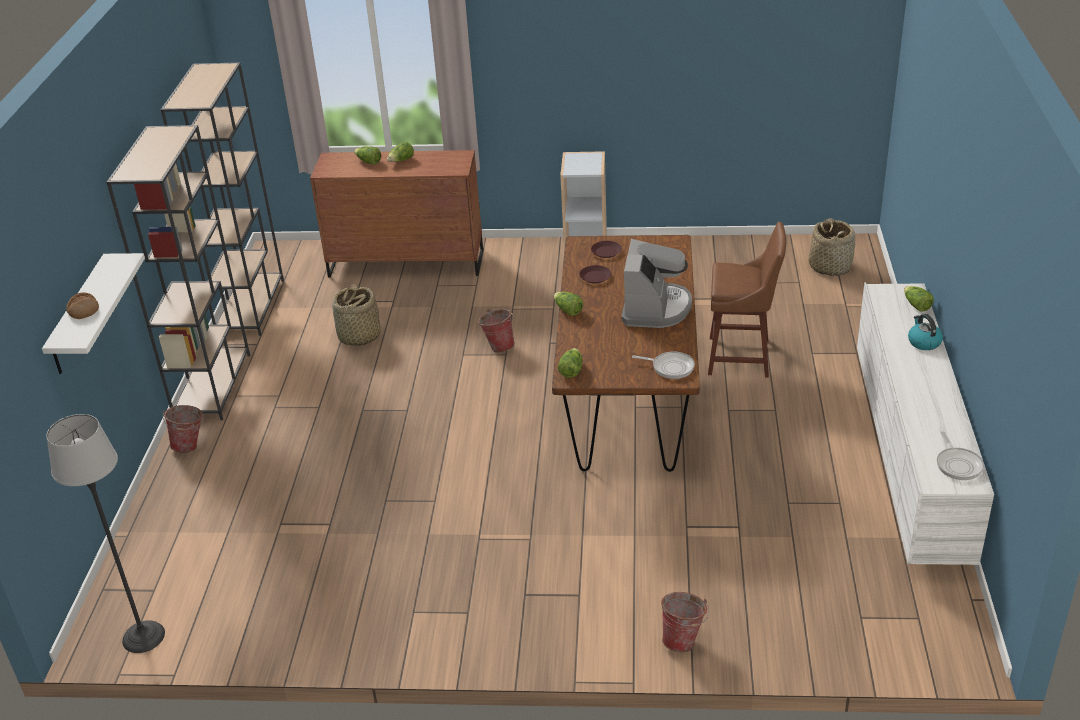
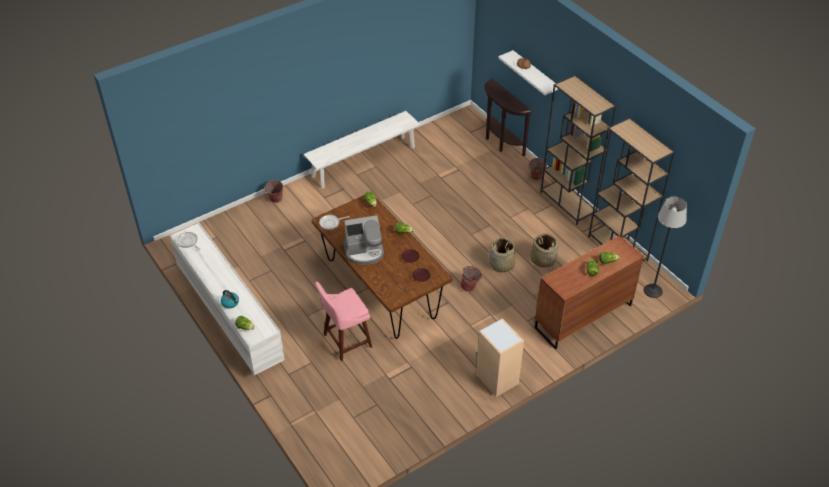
camera: 140 degrees right, 10 degrees up
floor lamp [47,414,165,653] -> floor lamp moved to [644,196,687,298]
coffee machine [621,239,692,328] -> coffee machine turned 75 degrees counterclockwise [343,215,384,265]
brown chair [708,222,786,378] -> pink chair [315,282,372,361]
basket [808,218,855,276] -> basket moved to [489,237,515,272]
none -> white bench [303,111,421,189]
none -> brown console table [485,79,531,156]

